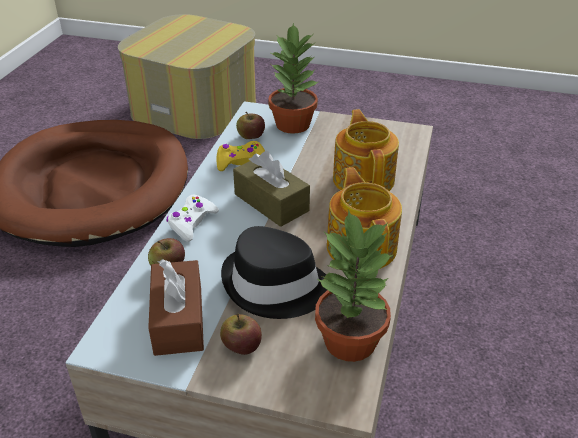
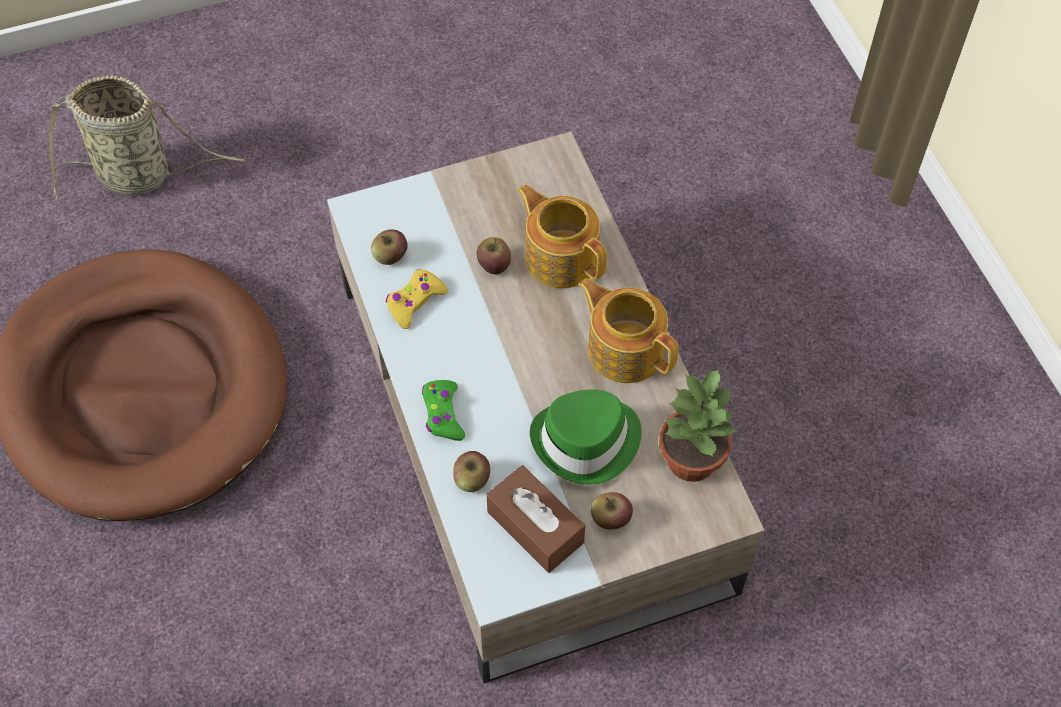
camera: 35 degrees left, 20 degrees up
ottoman [118,14,256,139] -> basket [49,75,245,200]
white game controller [166,195,219,242] -> green game controller [422,380,465,441]
black hat [221,226,327,319] -> green hat [530,389,642,485]
brown tissue box [233,151,310,227] -> none
potted plant [268,23,320,134] -> none
none -> apple [477,237,511,274]

